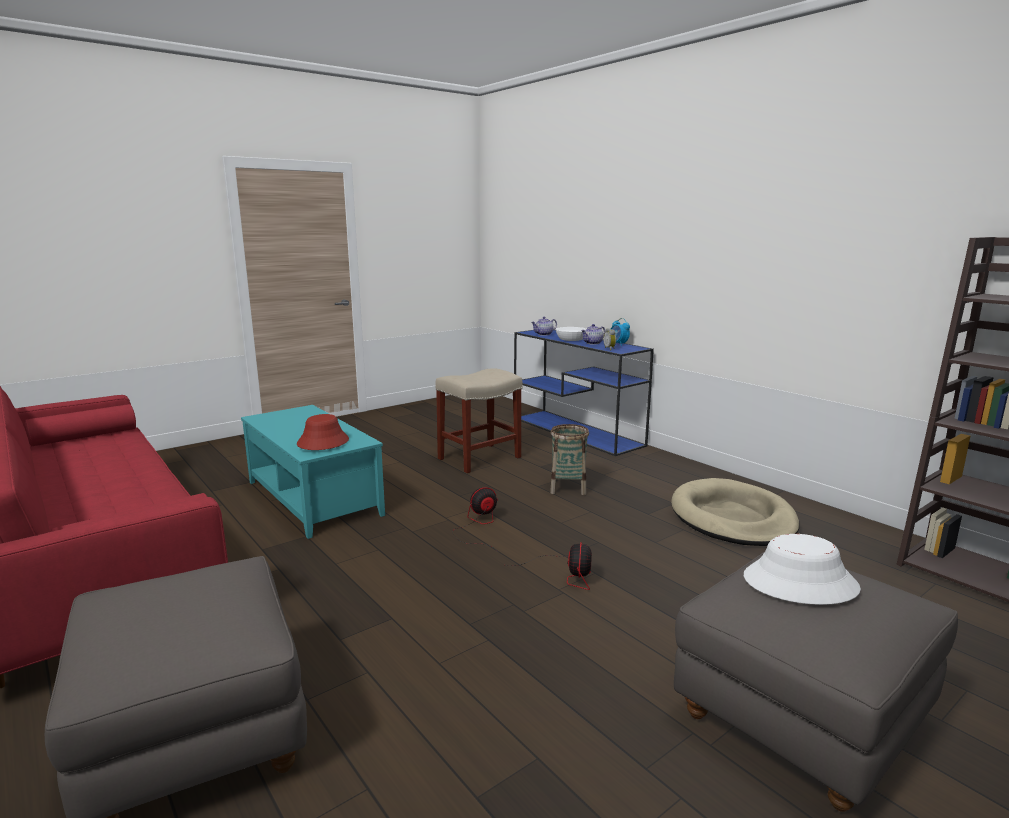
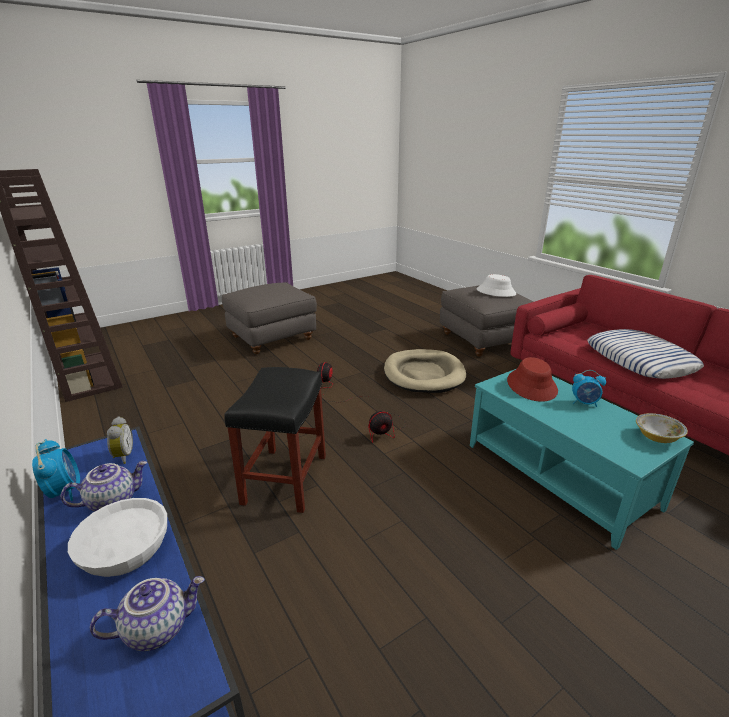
camera: 175 degrees left, 10 degrees up
beige stool [435,368,523,473] -> none
basket [550,424,589,495] -> black stool [225,367,326,513]
beige dog bed [671,478,799,546] -> beige dog bed moved to [384,349,466,393]
white hat [744,534,861,605] -> white hat moved to [476,274,516,297]
none -> alarm clock [572,370,606,407]
none -> pillow [587,329,704,379]
none -> bowl [636,413,688,443]

